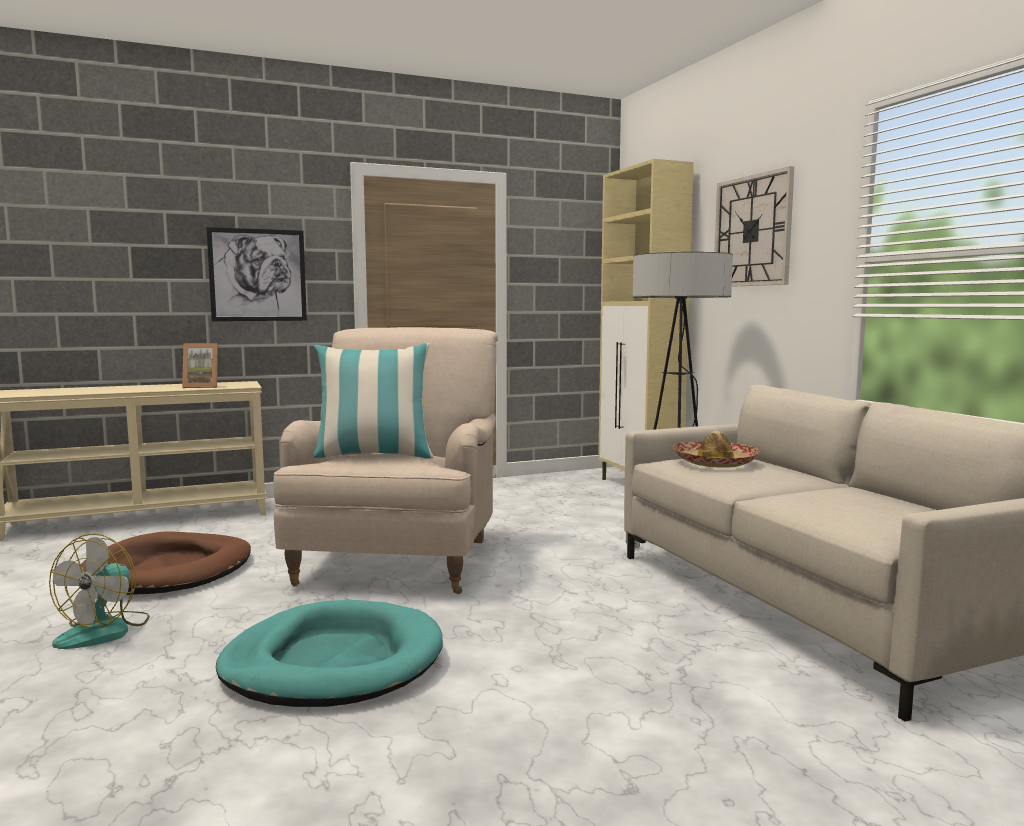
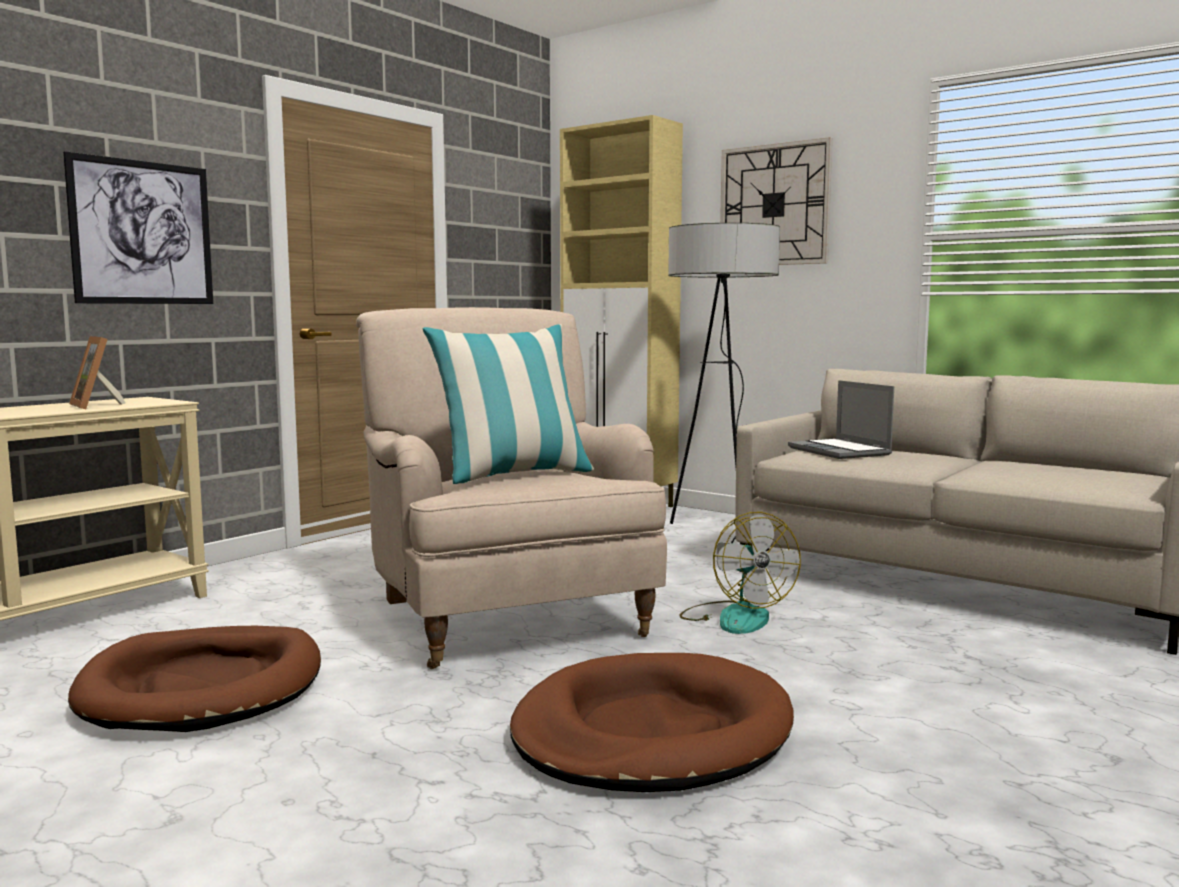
camera: 30 degrees left, 0 degrees up
fan [49,533,150,649] -> fan moved to [680,512,801,634]
picture frame [182,343,218,388] -> picture frame turned 90 degrees clockwise [69,336,125,409]
turquoise dog bed [216,600,443,707] -> brown dog bed [510,653,794,792]
hat [673,431,760,468] -> laptop [788,380,894,459]

